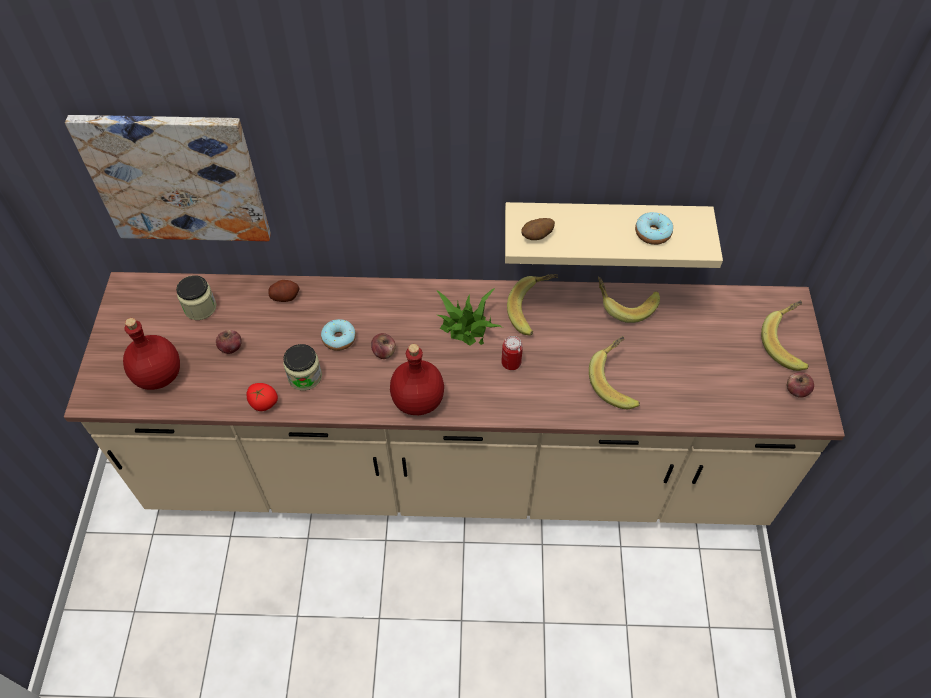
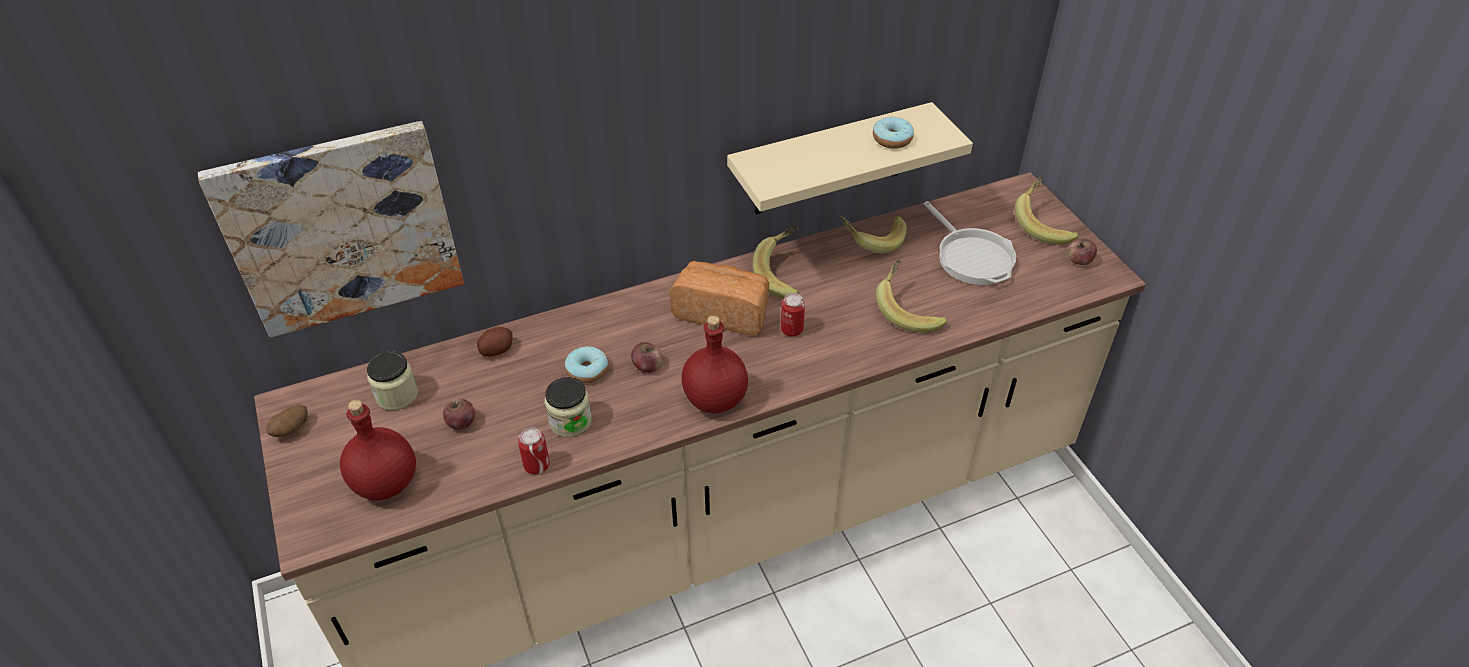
camera: 25 degrees left, 10 degrees down
tomato [247,383,278,411] -> can [518,427,550,474]
potted plant [436,287,503,346] -> bread [670,261,769,335]
potato [521,218,555,240] -> potato moved to [266,405,308,437]
none -> frying pan [924,201,1016,285]

